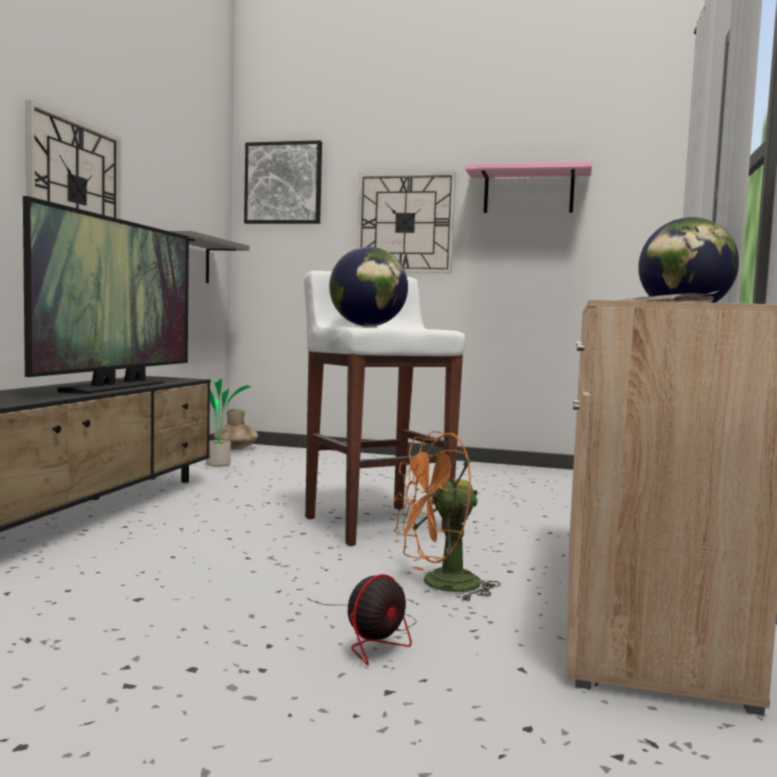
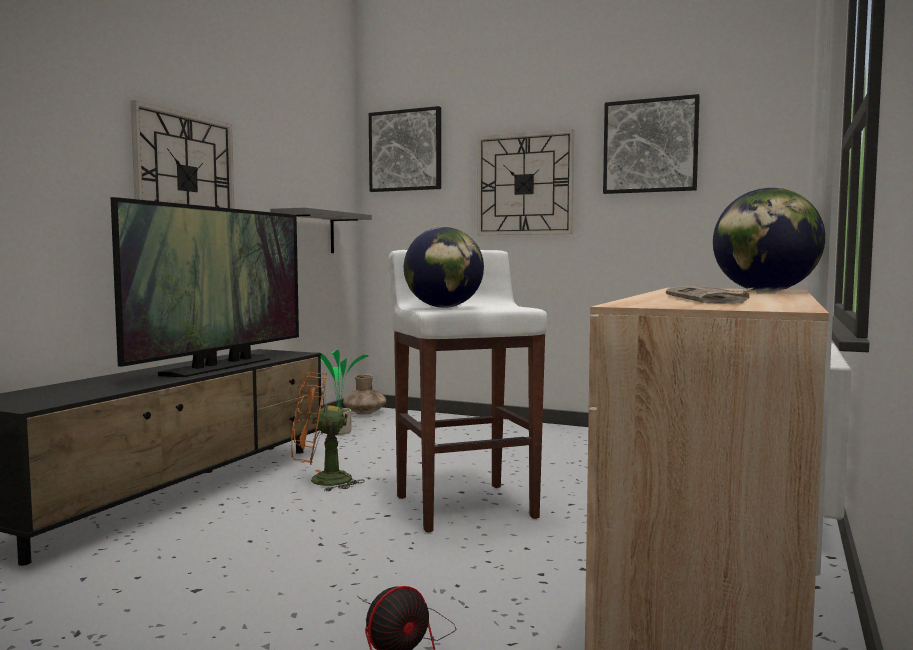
camera: 10 degrees right, 0 degrees up
orange fan [393,431,500,602] -> orange fan moved to [291,372,365,492]
pink shelf [465,161,592,213] -> picture [603,94,700,194]

